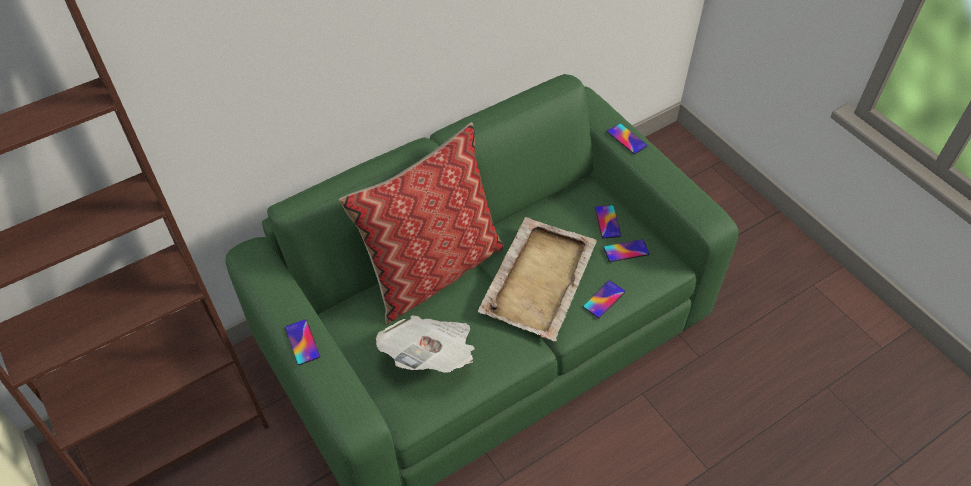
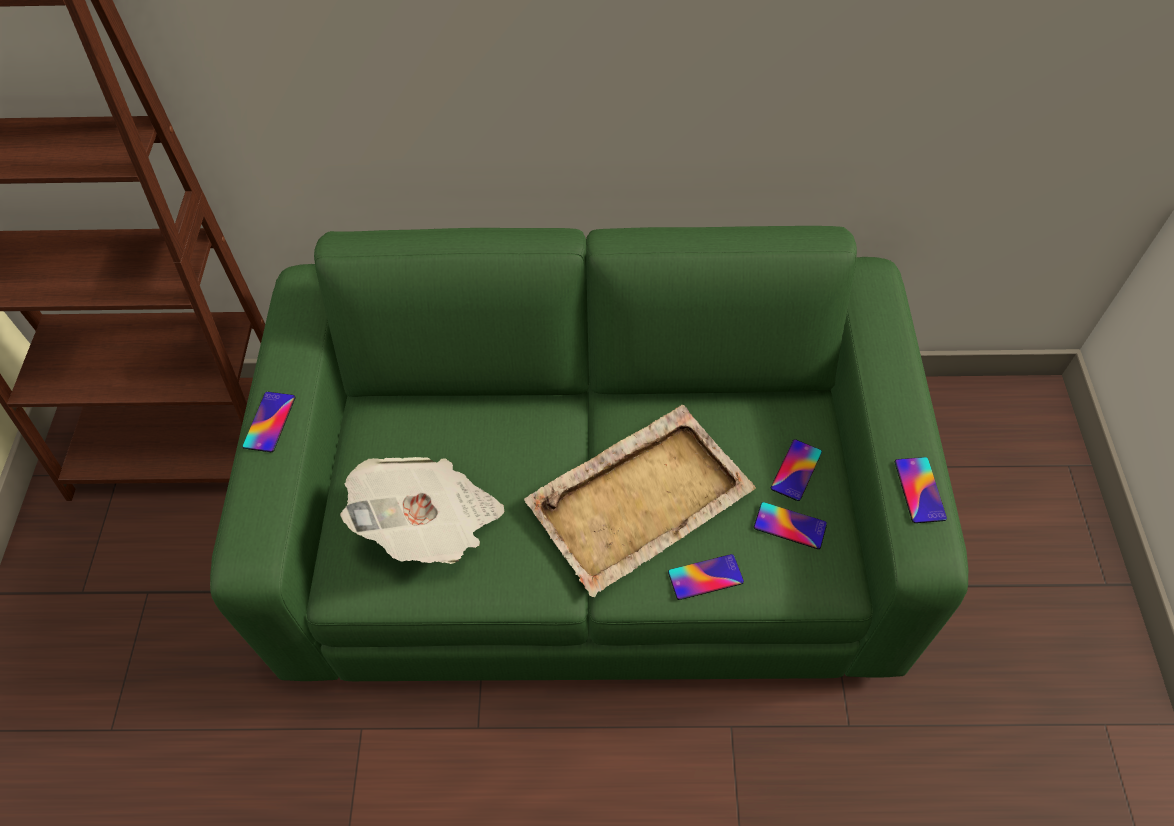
camera: 35 degrees right, 5 degrees up
pillow [338,122,504,324] -> none
phone [607,123,648,154] -> phone moved to [895,457,947,523]

